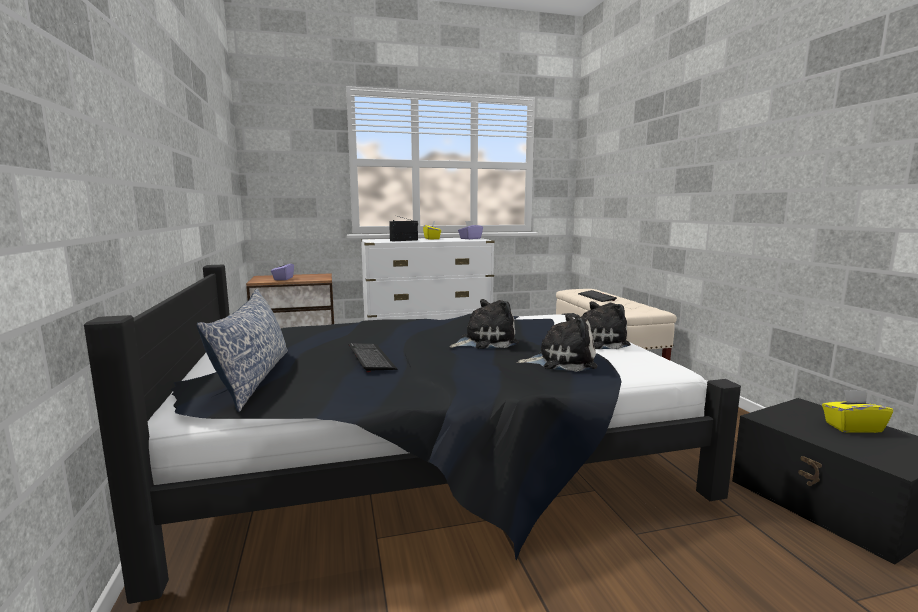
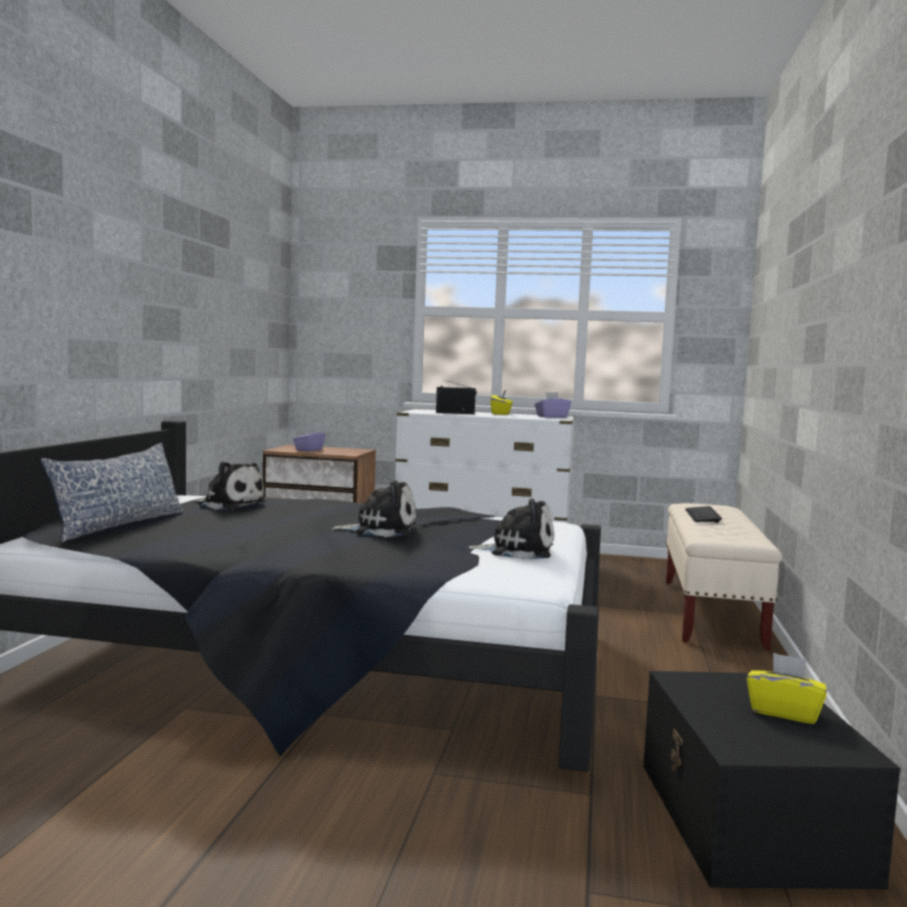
camera: 25 degrees right, 5 degrees down
keyboard [348,343,398,372] -> none
plush toy [517,313,597,372] -> plush toy moved to [193,461,266,509]

